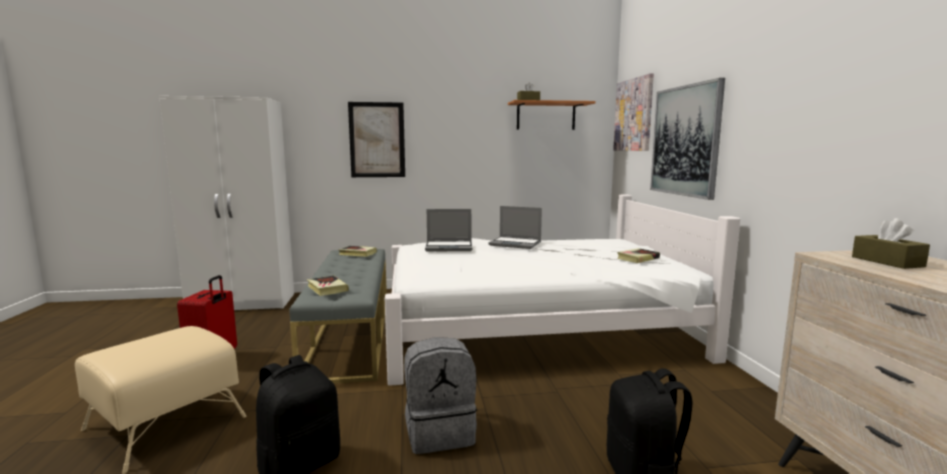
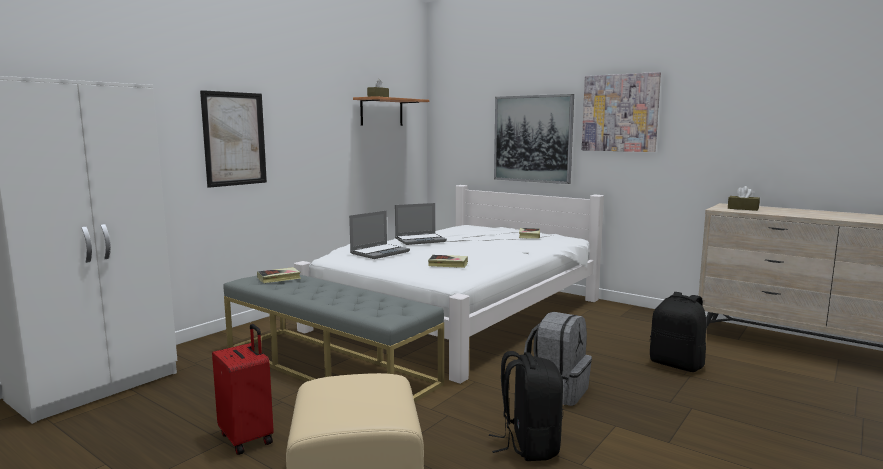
camera: 45 degrees left, 0 degrees up
book [307,275,349,296] -> book moved to [428,255,468,268]
picture [613,73,654,151] -> picture moved to [582,72,661,152]

